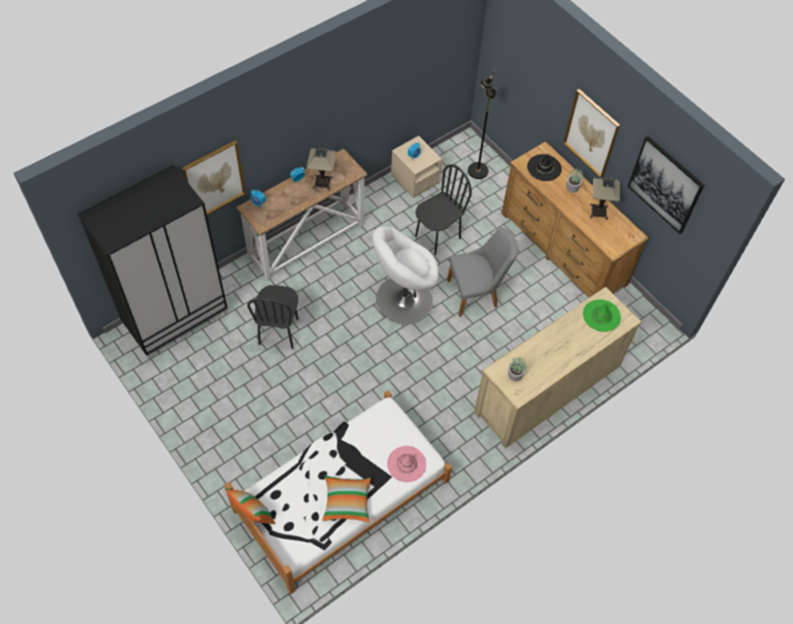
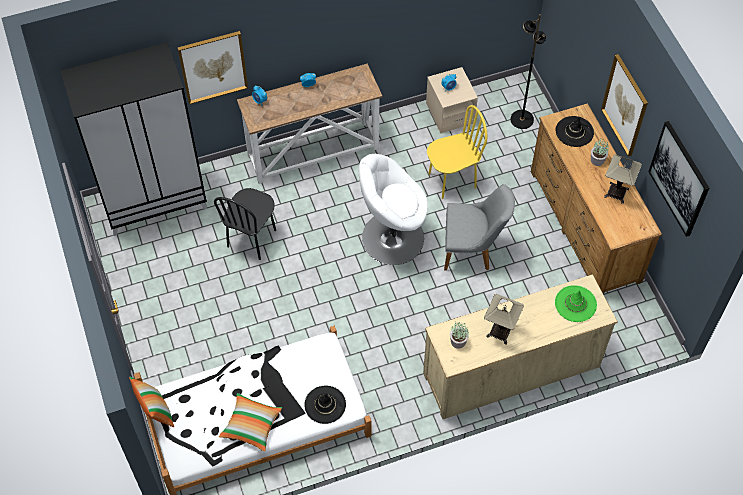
camera: 20 degrees right, 0 degrees up
table lamp [306,148,336,191] -> table lamp moved to [484,294,524,345]
pink hat [387,446,426,482] -> black hat [304,386,346,424]
black chair [415,164,472,255] -> yellow chair [427,105,487,199]

